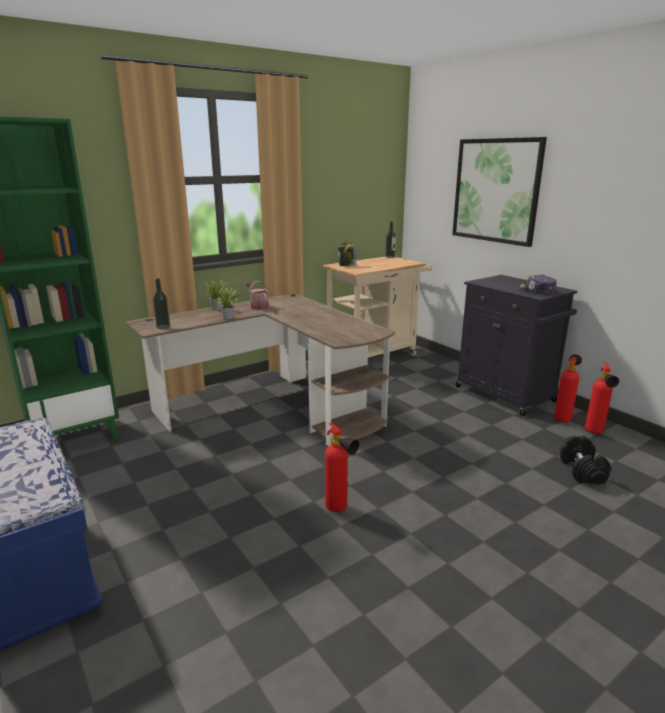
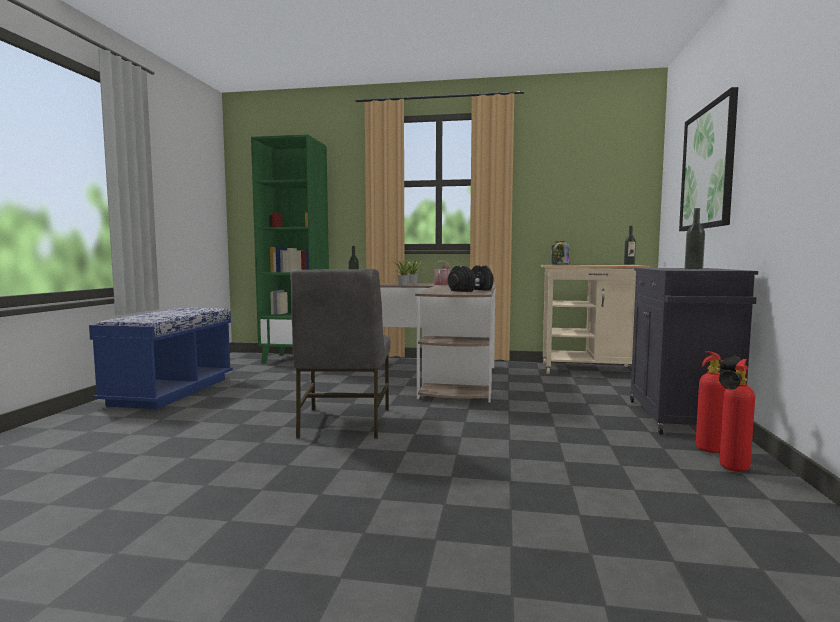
camera: 45 degrees right, 15 degrees down
fire extinguisher [325,423,359,512] -> grey chair [290,269,391,439]
cap [519,275,557,294] -> bottle [684,208,705,270]
black dumbbell [559,436,611,484] -> black dumbbell moved to [448,265,493,292]

